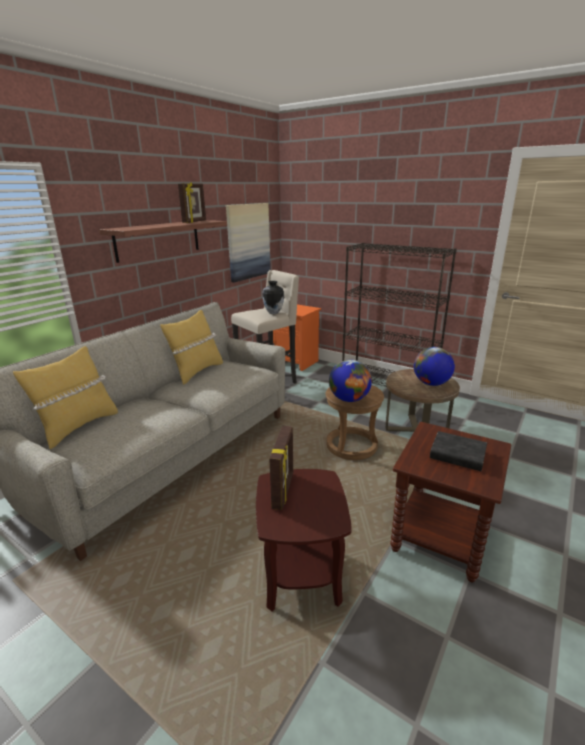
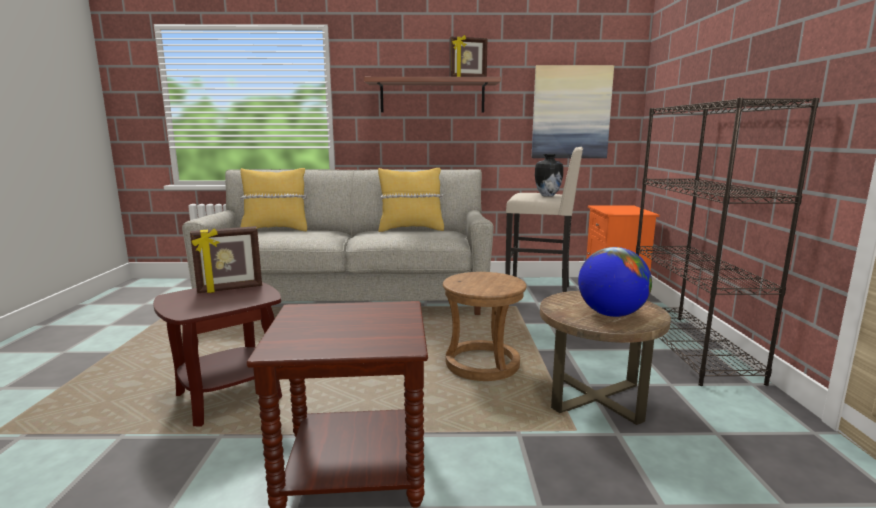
camera: 55 degrees right, 10 degrees down
globe [329,360,372,402] -> none
black book [430,431,487,471] -> none

